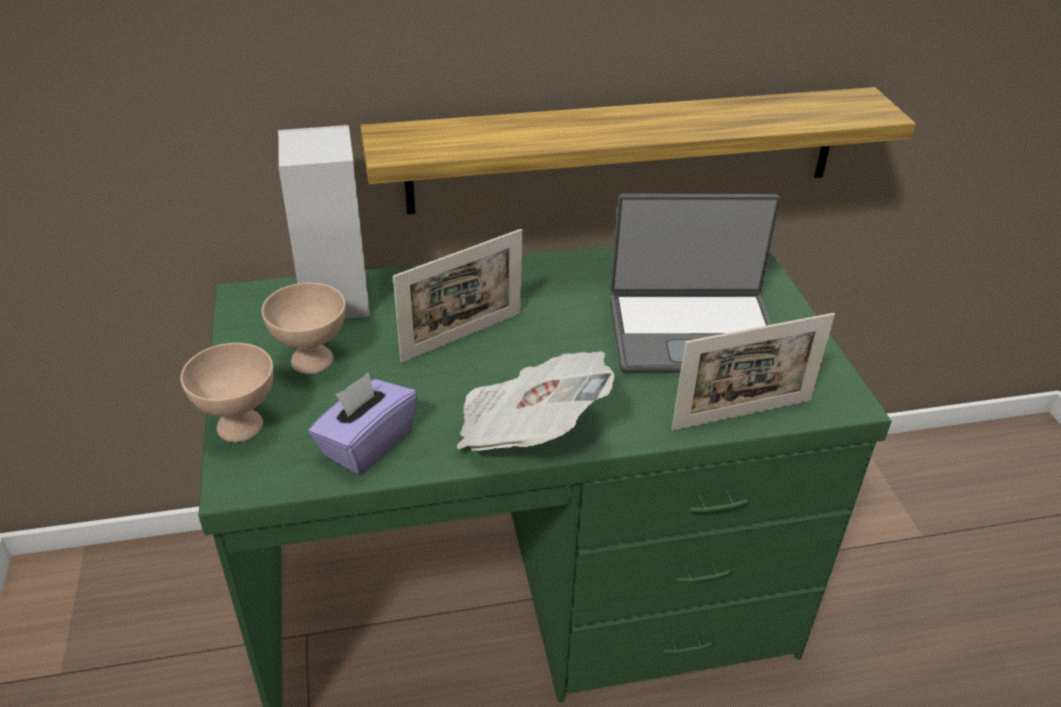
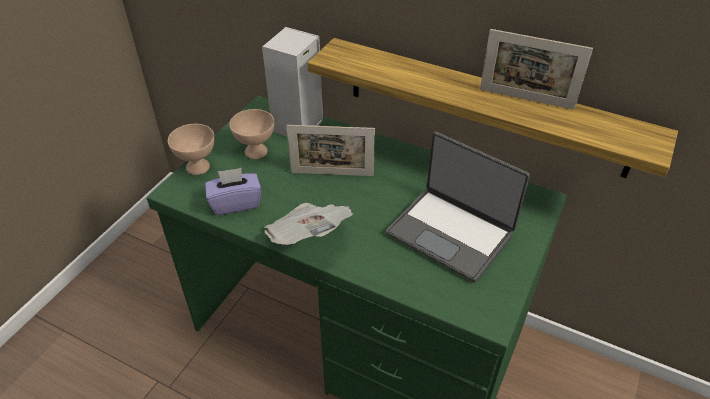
camera: 40 degrees right, 5 degrees up
picture frame [672,313,835,431] -> picture frame moved to [480,29,593,110]

